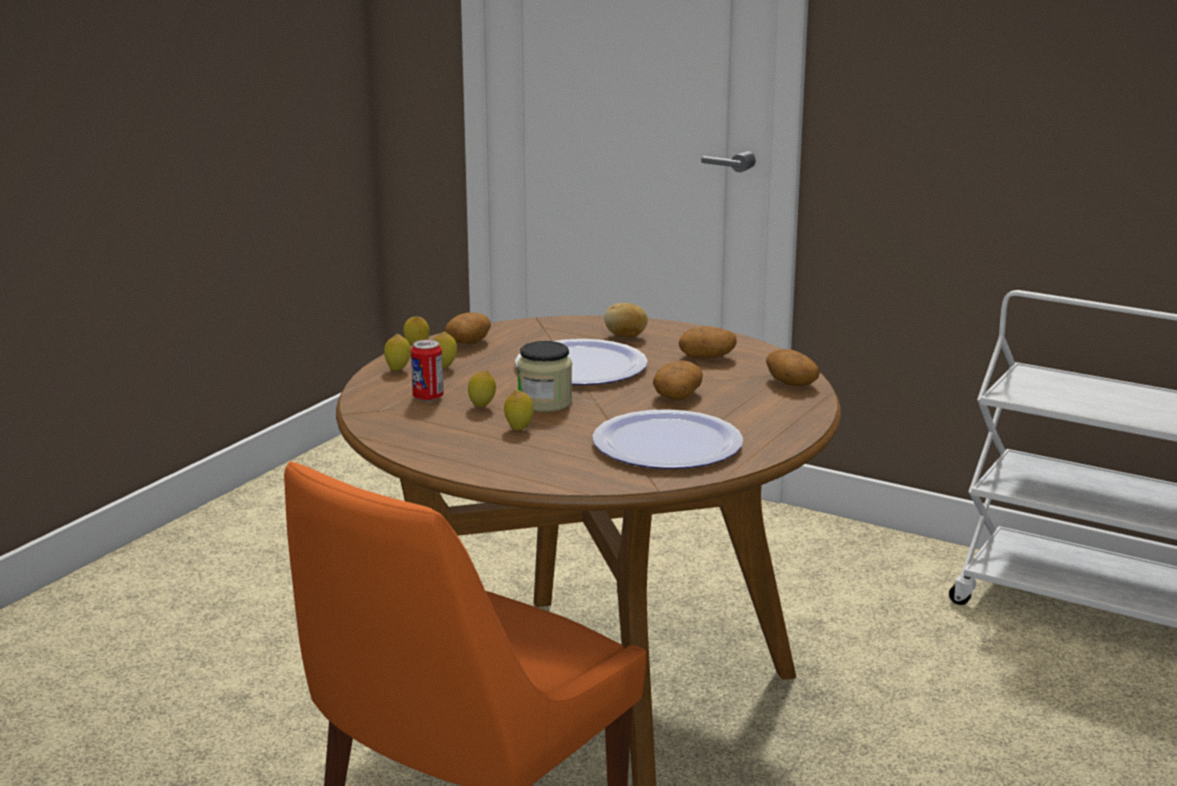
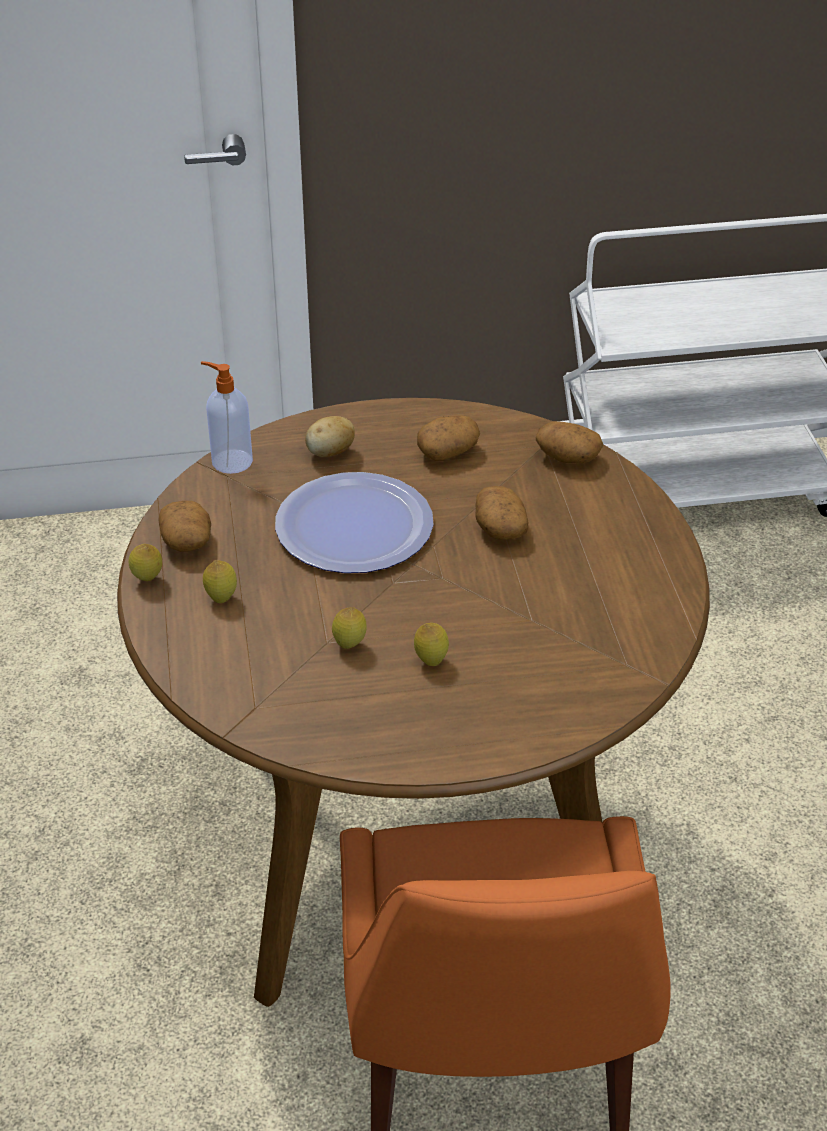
camera: 40 degrees left, 20 degrees up
lemon [384,334,411,371] -> none
can [411,339,443,402] -> none
jar [517,341,572,412] -> none
plate [592,409,743,469] -> none
none -> soap dispenser [201,361,253,474]

